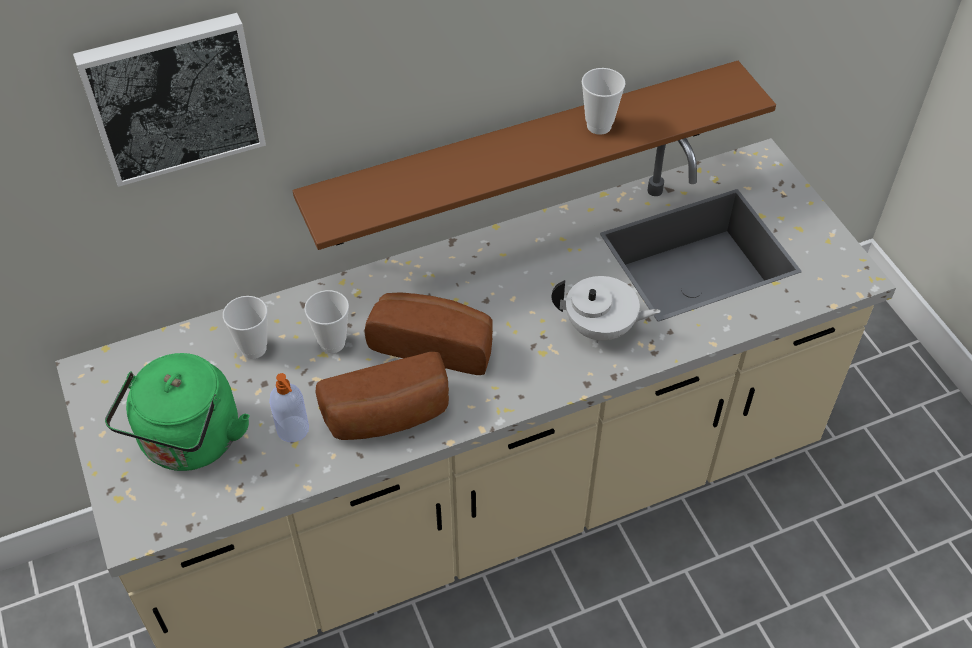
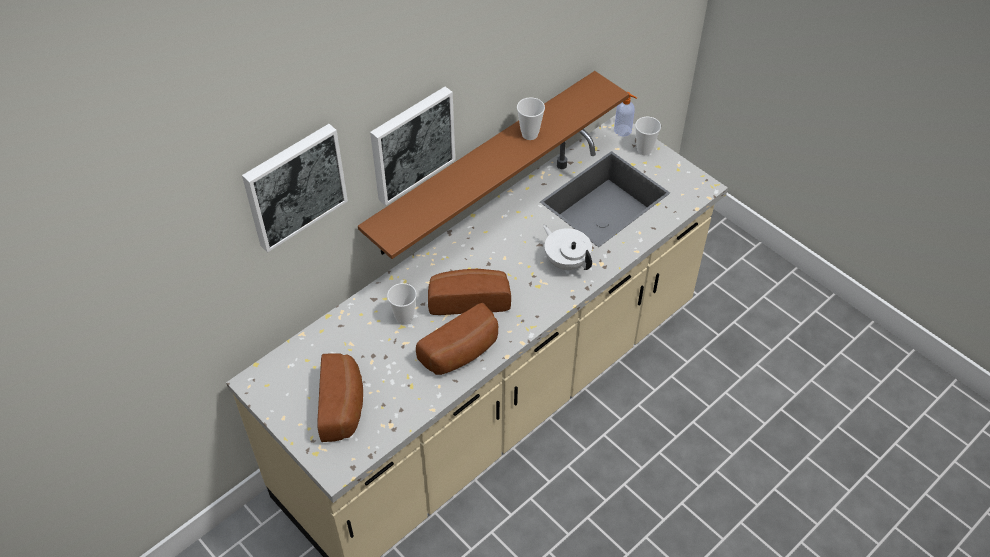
camera: 20 degrees left, 0 degrees up
green kettle [105,353,250,471] -> bread [317,353,363,442]
cup [223,296,267,359] -> cup moved to [635,117,661,155]
soap dispenser [269,373,309,442] -> soap dispenser moved to [614,92,637,136]
white teapot [552,276,661,343] -> white teapot turned 120 degrees counterclockwise [543,225,592,270]
none -> picture [370,87,455,206]

